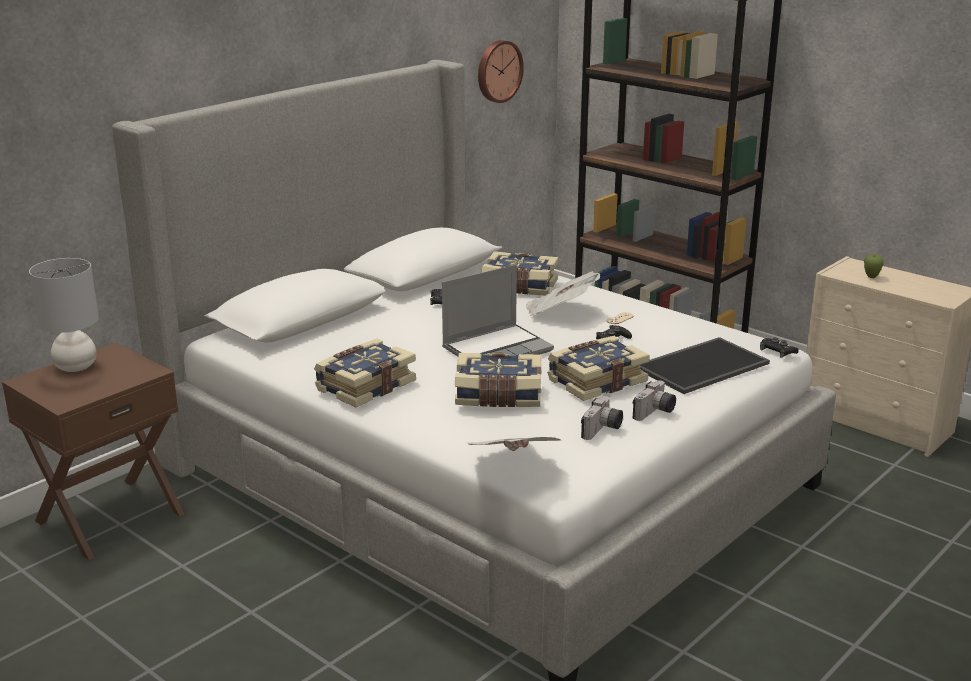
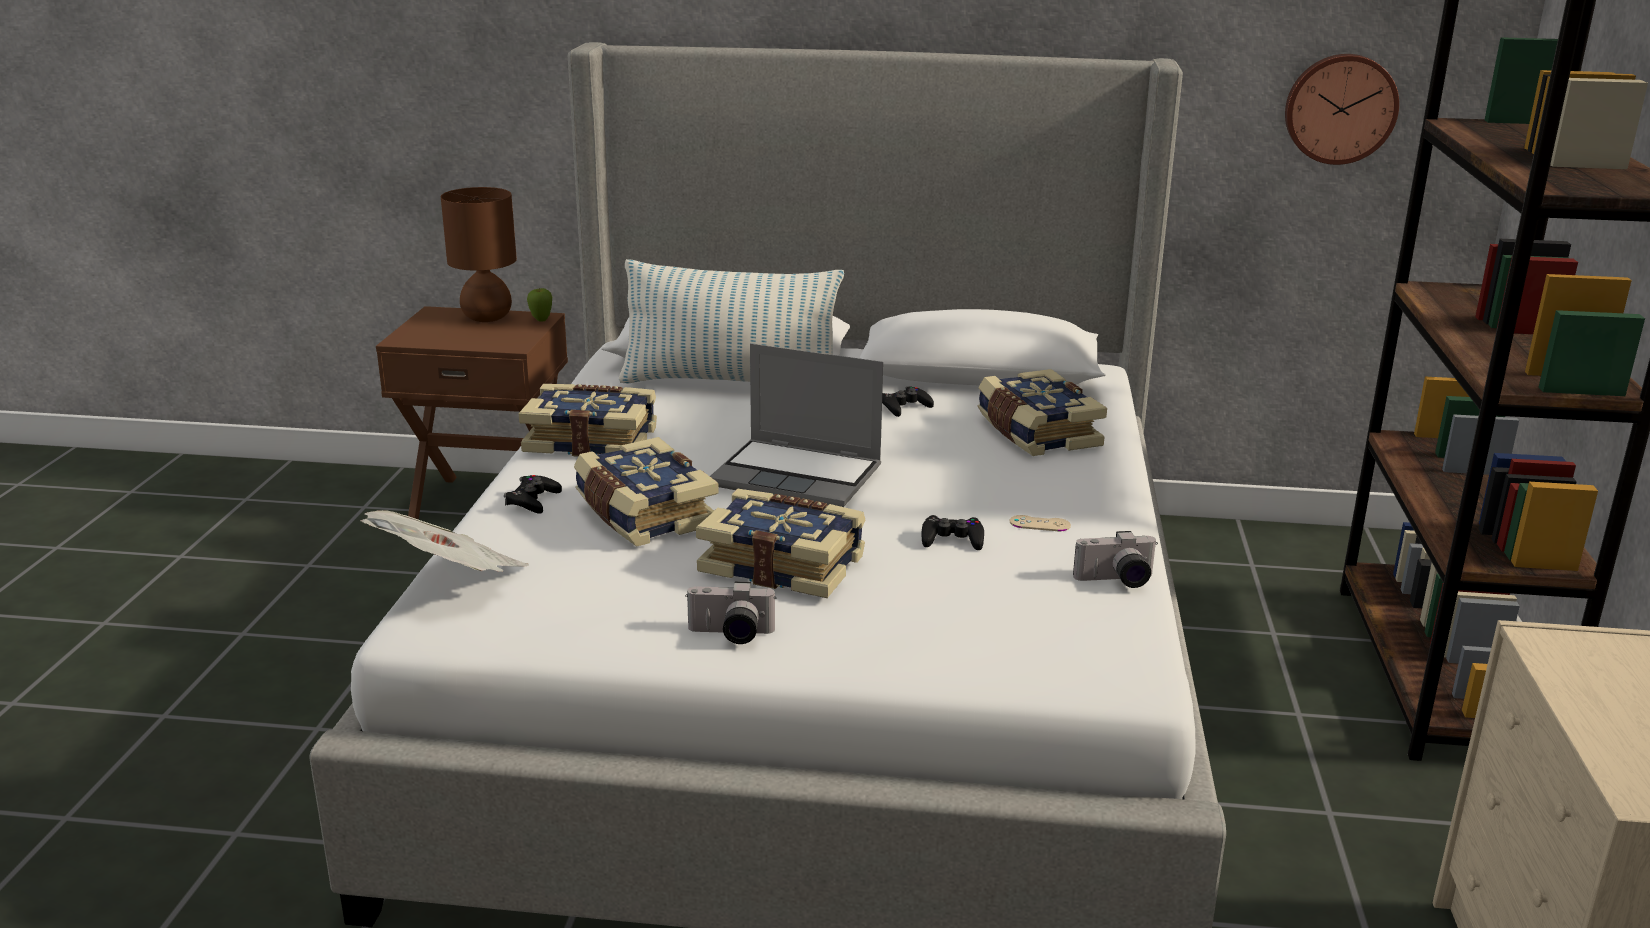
camera: 55 degrees right, 0 degrees up
grey table lamp [29,258,99,372] -> brown table lamp [441,187,517,322]
newspaper [526,271,600,316] -> none
camera [581,396,623,440] -> camera moved to [1073,531,1157,588]
tray [640,337,770,394] -> none
black game controller [760,337,799,358] -> black game controller moved to [504,475,562,514]
apple [864,254,884,278] -> apple moved to [527,288,552,322]
none -> pillow [619,259,844,384]

